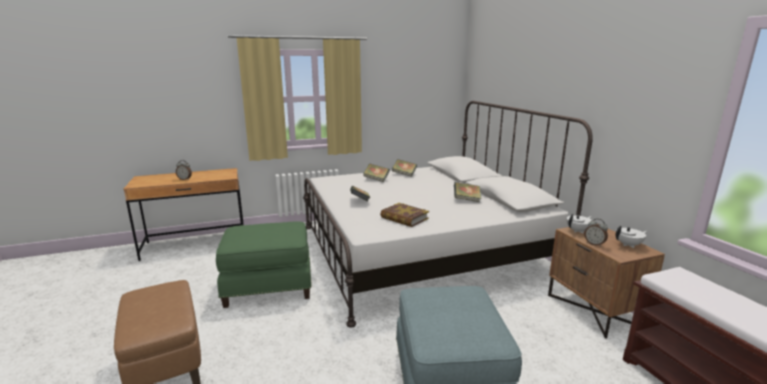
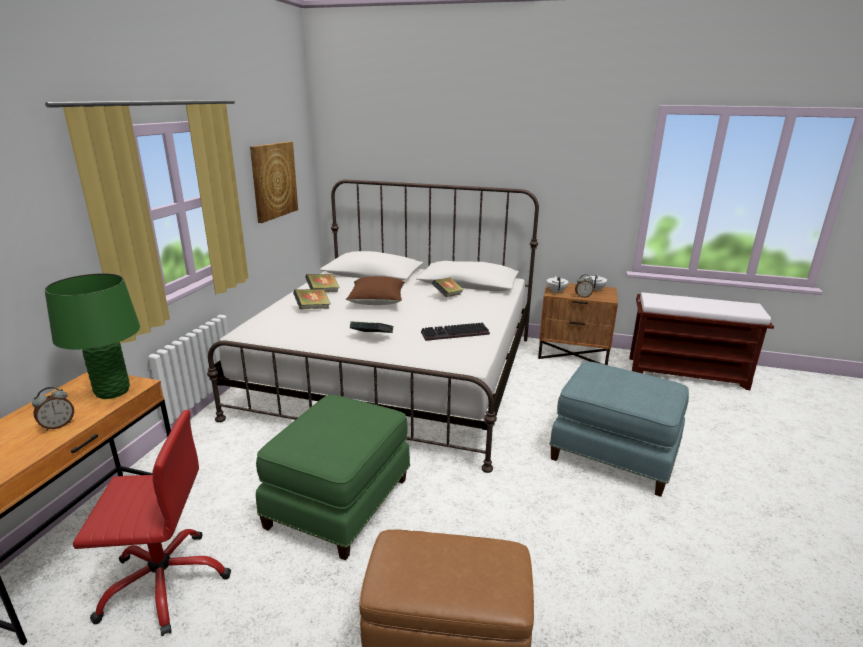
camera: 55 degrees left, 5 degrees up
book [380,203,429,227] -> keyboard [421,323,490,341]
none -> green table lamp [45,273,140,399]
none -> red office chair [73,409,231,636]
none -> picture [250,141,298,223]
none -> brown pillow [346,276,405,305]

